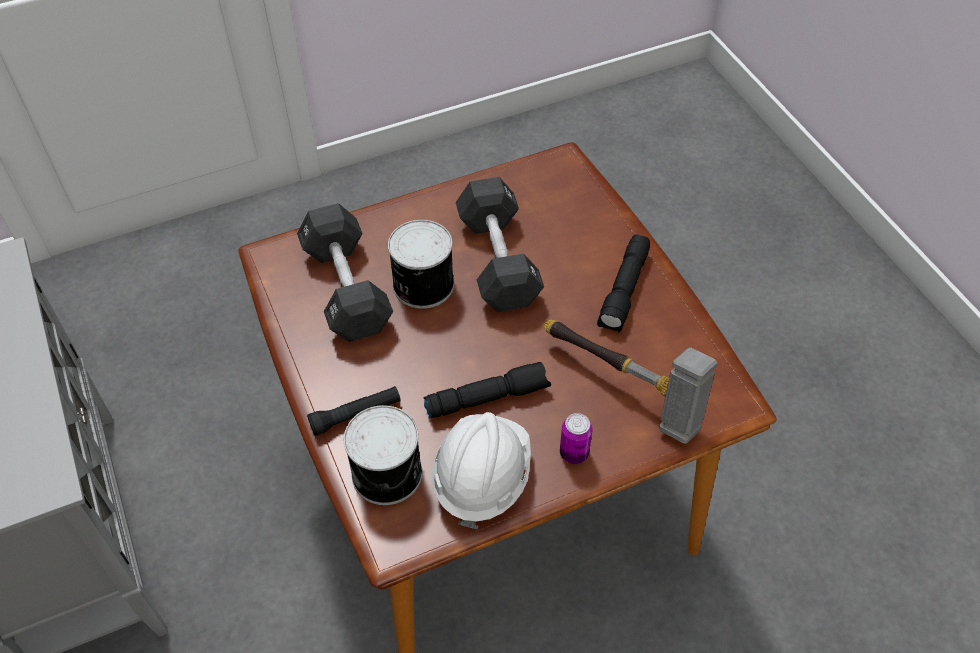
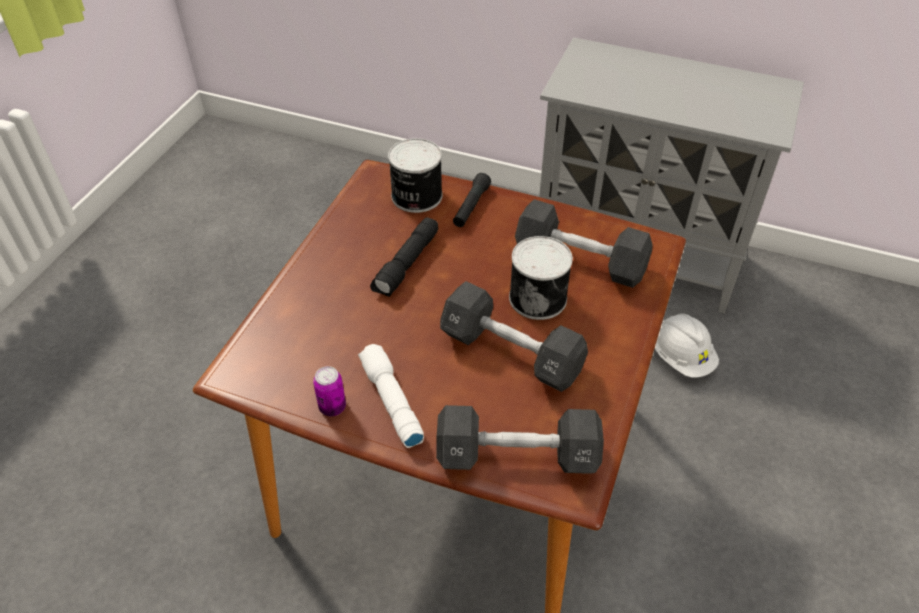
camera: 135 degrees right, 5 degrees down
white hard hat [432,412,531,530] -> white hard hat moved to [655,313,719,378]
hammer [544,320,717,444] -> none
can [560,413,593,464] -> can moved to [313,366,346,416]
black flashlight [597,234,650,332] -> white flashlight [358,344,424,448]
none -> black dumbbell [436,405,604,474]

